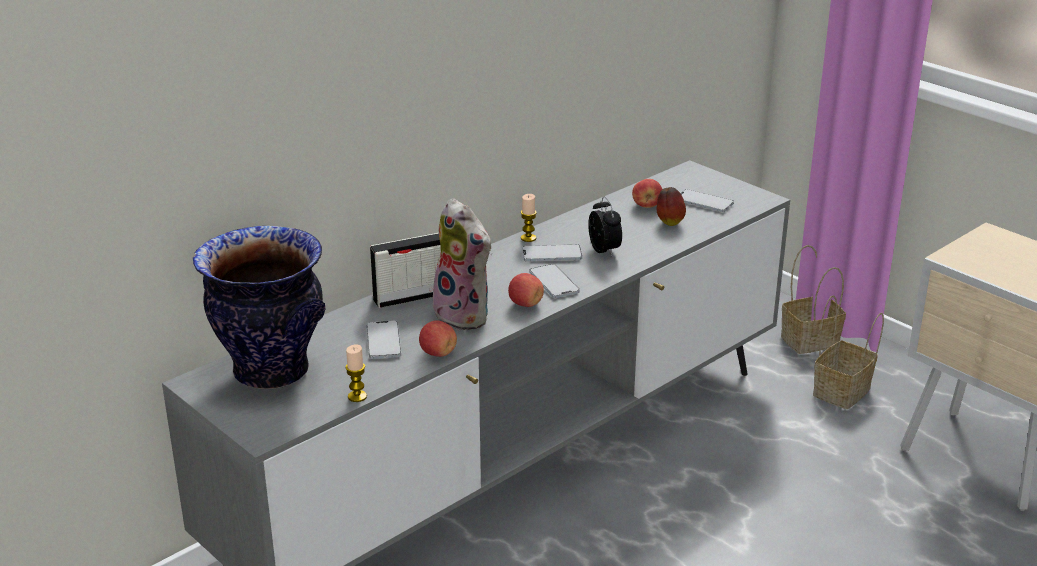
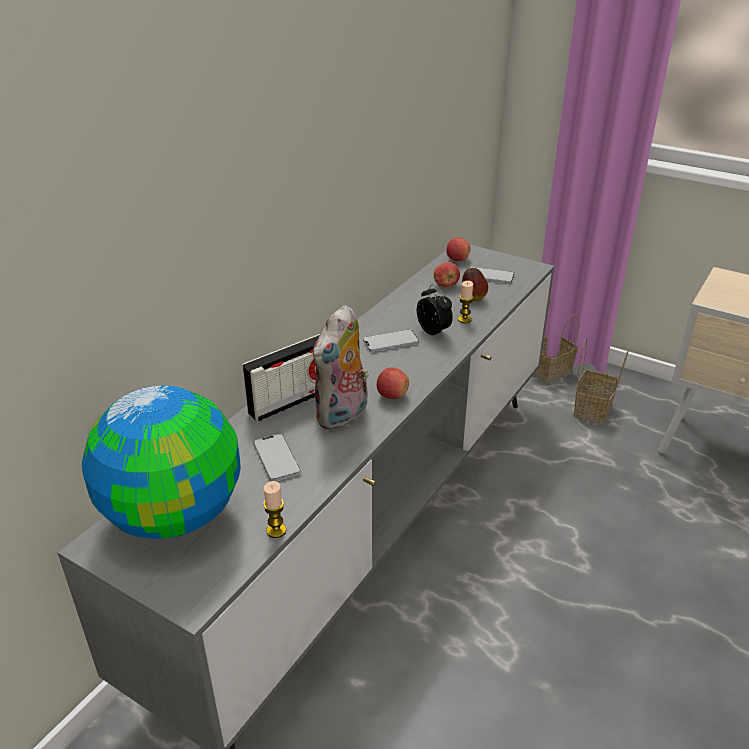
camera: 15 degrees left, 5 degrees up
vase [193,226,325,389] -> globe [82,385,241,539]
apple [419,321,457,357] -> apple moved to [446,237,471,261]
plush toy [428,198,492,331] -> plush toy turned 90 degrees clockwise [313,305,369,430]
candle [521,194,537,242] -> candle moved to [458,281,474,323]
phone [529,264,580,298] -> none

